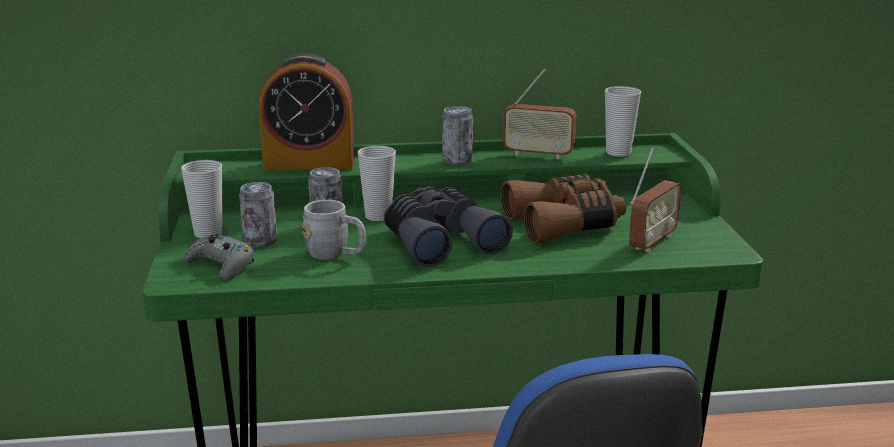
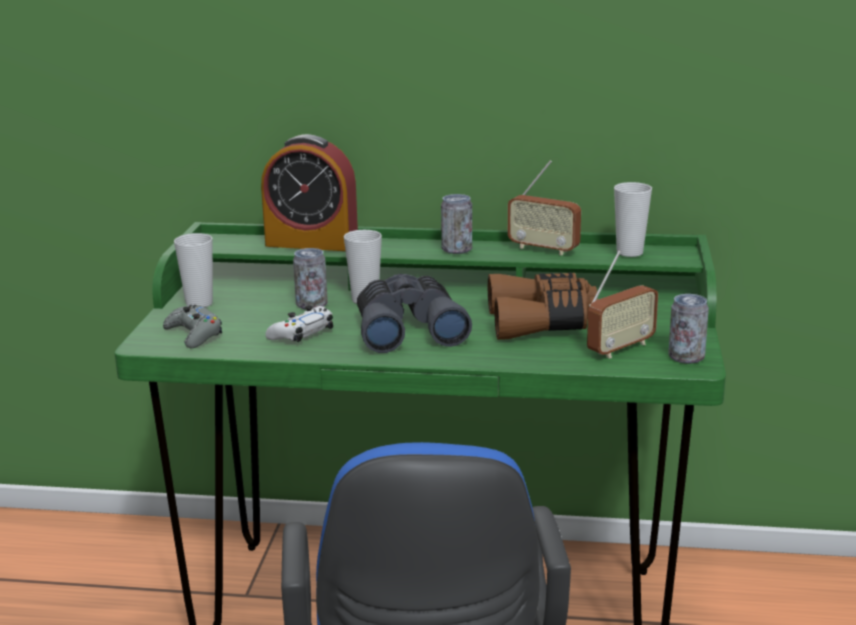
camera: 15 degrees right, 0 degrees up
can [239,182,277,248] -> can moved to [668,294,709,364]
grey mug [302,200,366,260] -> white game controller [265,305,333,342]

